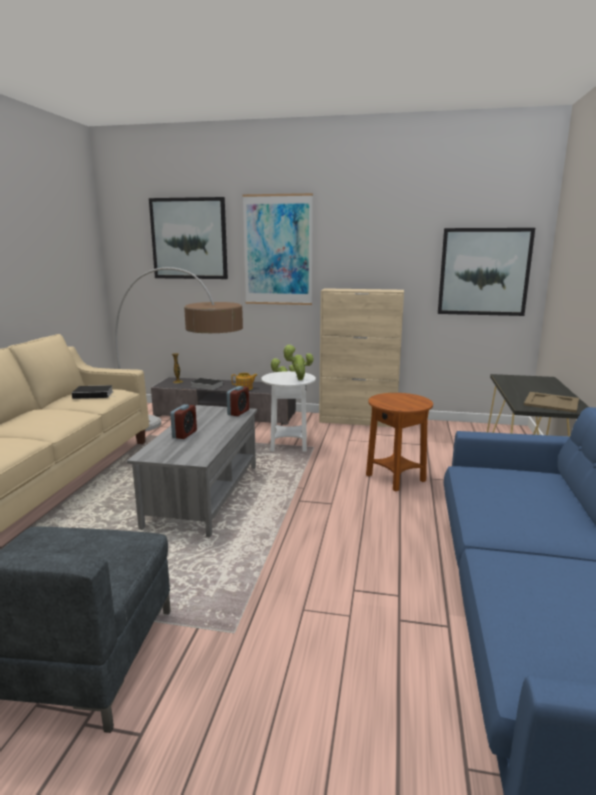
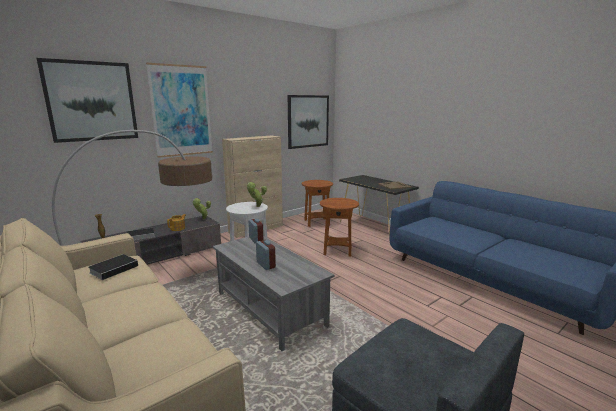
camera: 50 degrees left, 0 degrees up
none -> brown side table [302,180,333,227]

